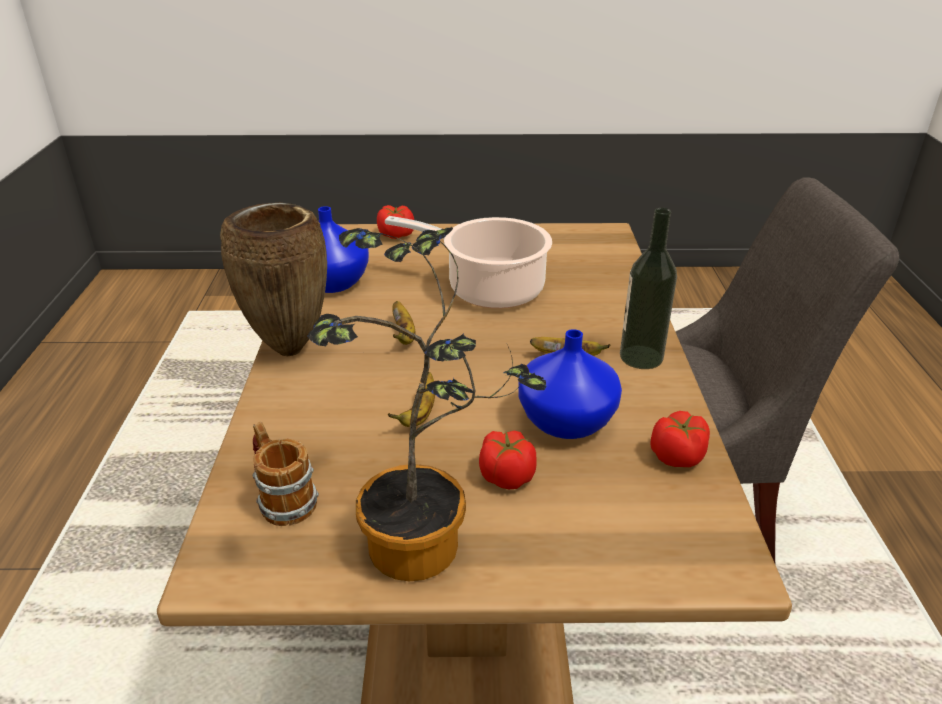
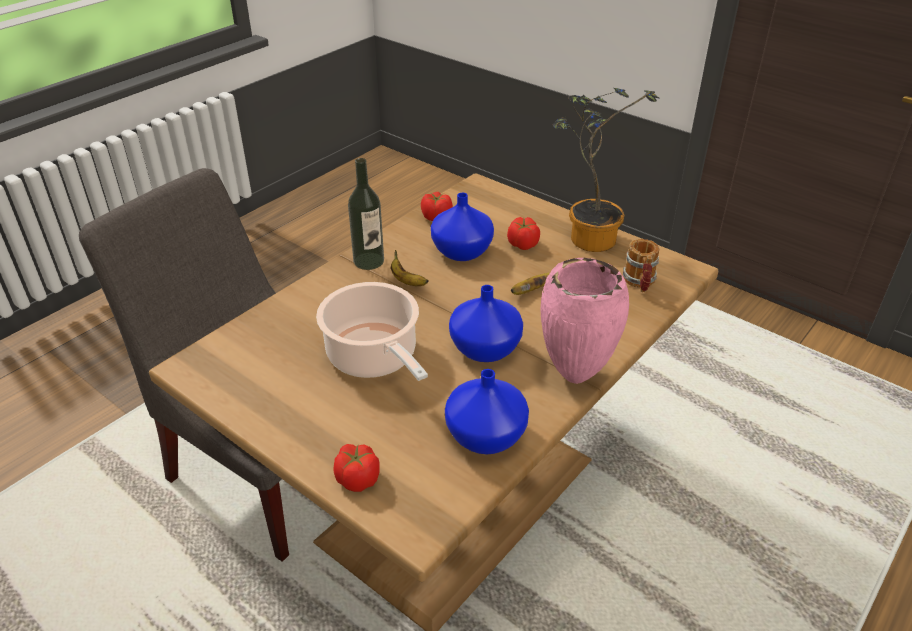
camera: 140 degrees left, 5 degrees up
brown vase [220,203,327,356] -> pink vase [540,258,629,384]
banana [392,301,416,345] -> blue vase [449,285,523,362]

